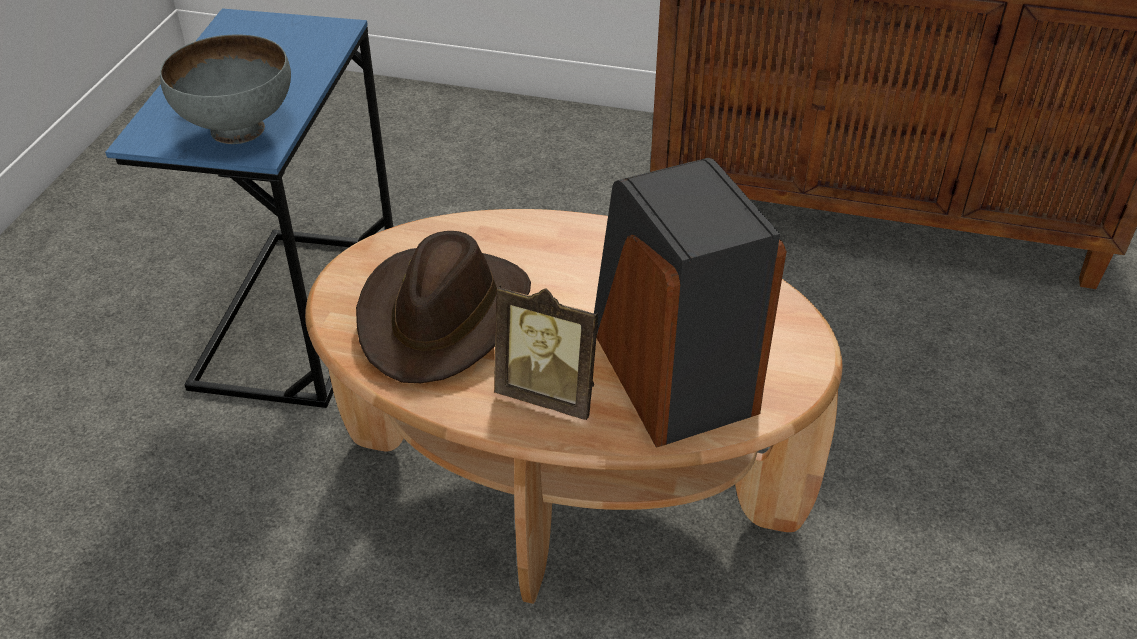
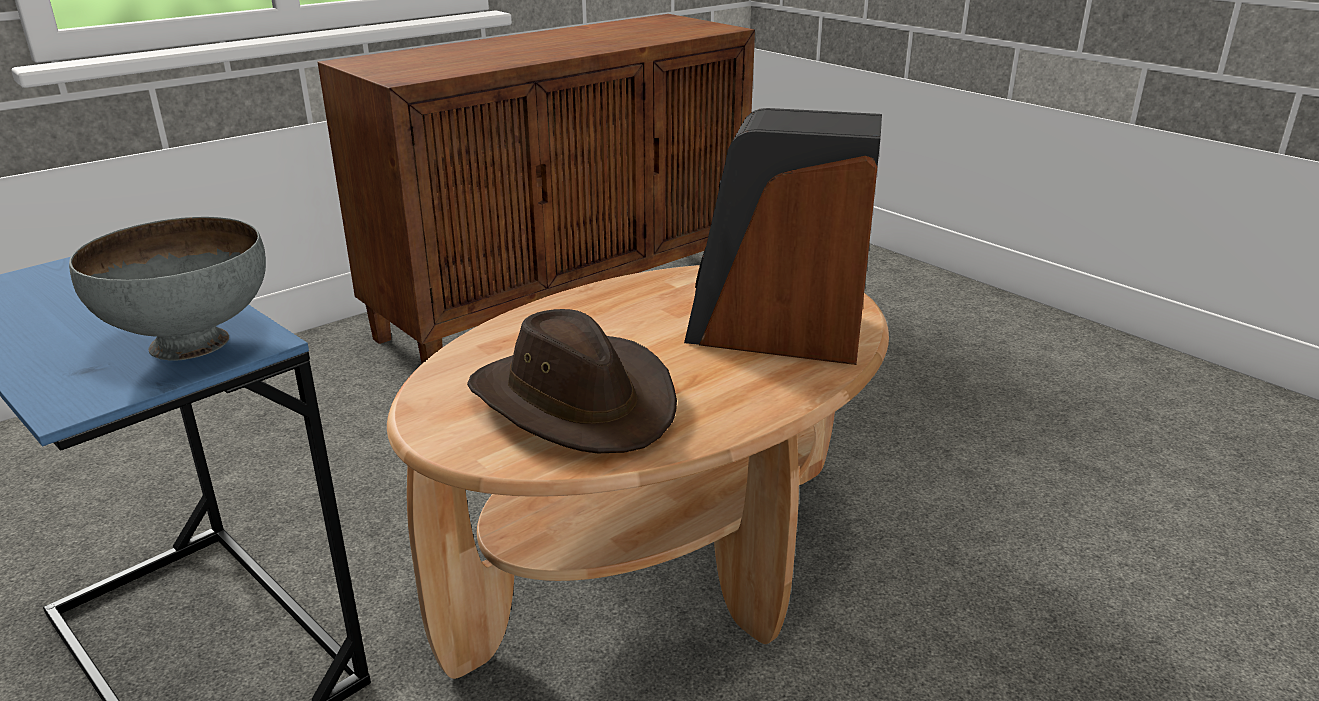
camera: 55 degrees left, 15 degrees down
picture frame [494,285,598,420] -> none

